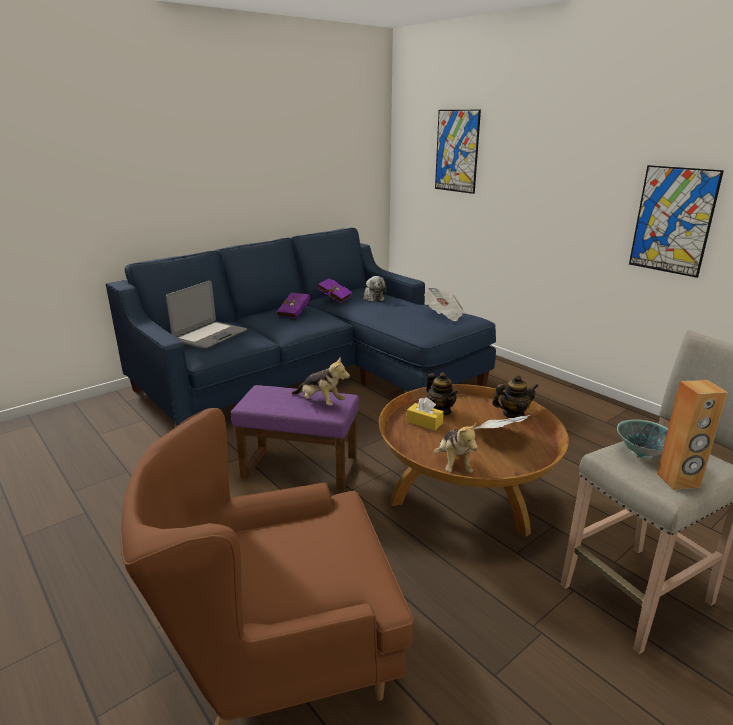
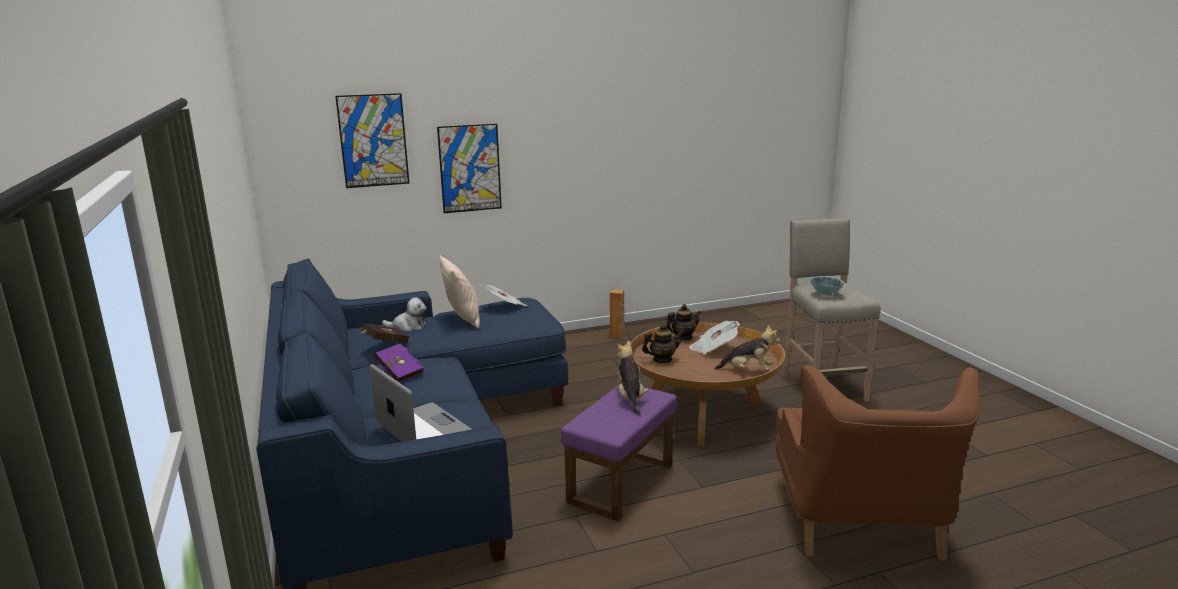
camera: 70 degrees left, 5 degrees down
plush toy [292,357,350,406] -> plush toy turned 60 degrees counterclockwise [617,341,649,415]
purple book [317,278,352,303] -> red book [360,324,410,343]
yellow tissue box [407,397,444,431] -> none
teapot [492,375,538,418] -> teapot turned 60 degrees clockwise [666,304,701,340]
picture [629,165,724,278] -> picture moved to [437,124,502,213]
brown speaker [657,380,728,490] -> brown speaker moved to [610,289,625,339]
none -> beige pillow [440,255,480,329]

